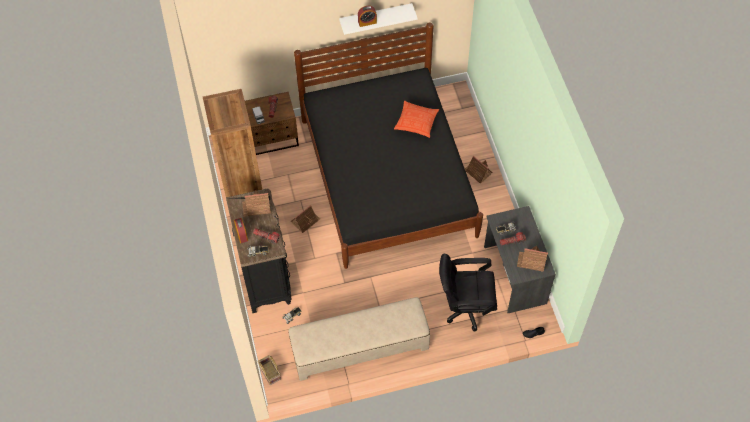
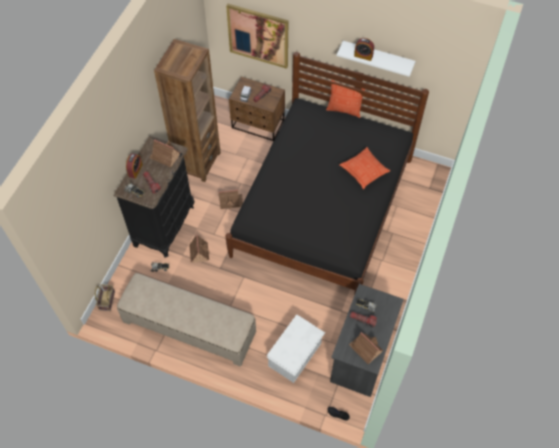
camera: 35 degrees right, 0 degrees up
black office chair [439,254,497,331] -> white storage box [267,314,325,383]
toy house [465,156,492,184] -> toy house moved to [189,234,209,263]
none -> picture [226,4,288,69]
none -> orange pillow [326,80,365,118]

